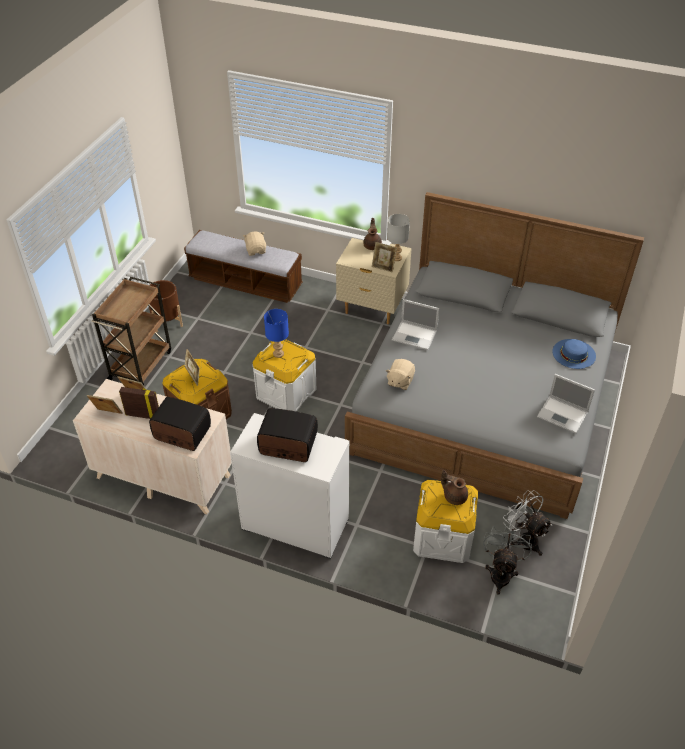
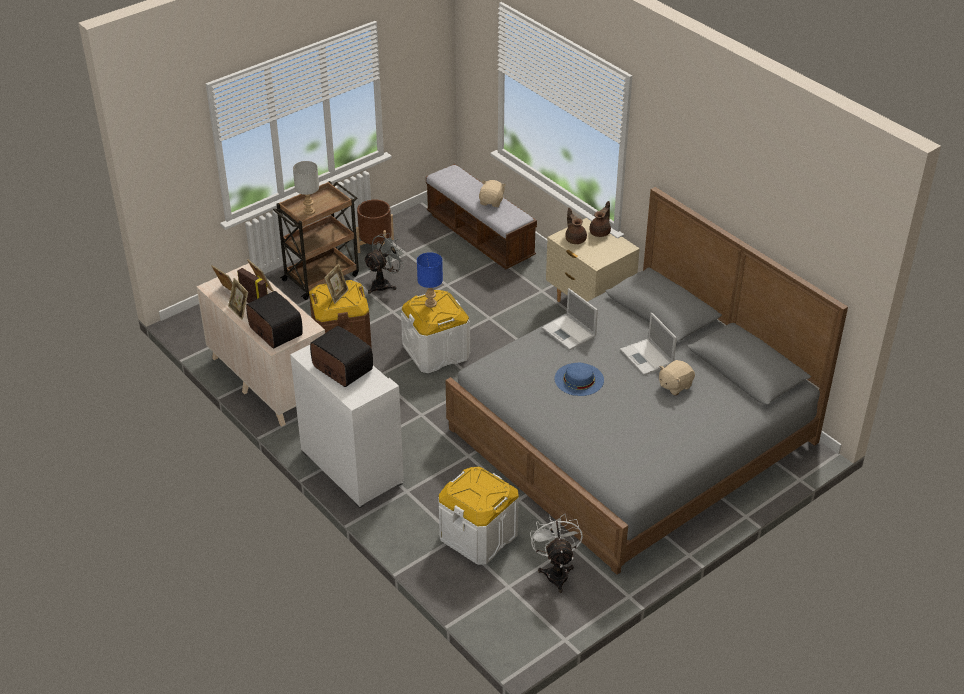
camera: 30 degrees right, 5 degrees down
picture frame [372,242,397,273] -> picture frame moved to [228,278,248,320]
beige plush toy [386,359,415,390] -> beige plush toy moved to [659,360,695,396]
grey table lamp [387,214,410,261] -> grey table lamp moved to [293,161,319,215]
brown teapot [441,470,468,505] -> brown teapot moved to [565,208,587,244]
grey fan [483,525,532,595] -> grey fan moved to [363,233,407,294]
laptop [537,374,595,433] -> laptop moved to [620,313,677,375]
blue hat [552,339,596,369] -> blue hat moved to [554,363,604,396]

